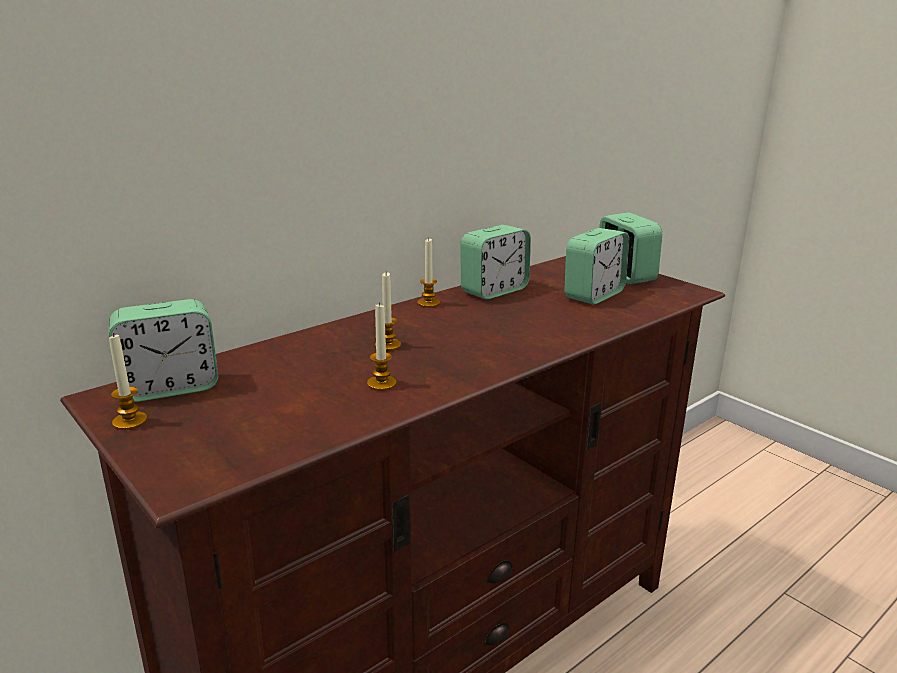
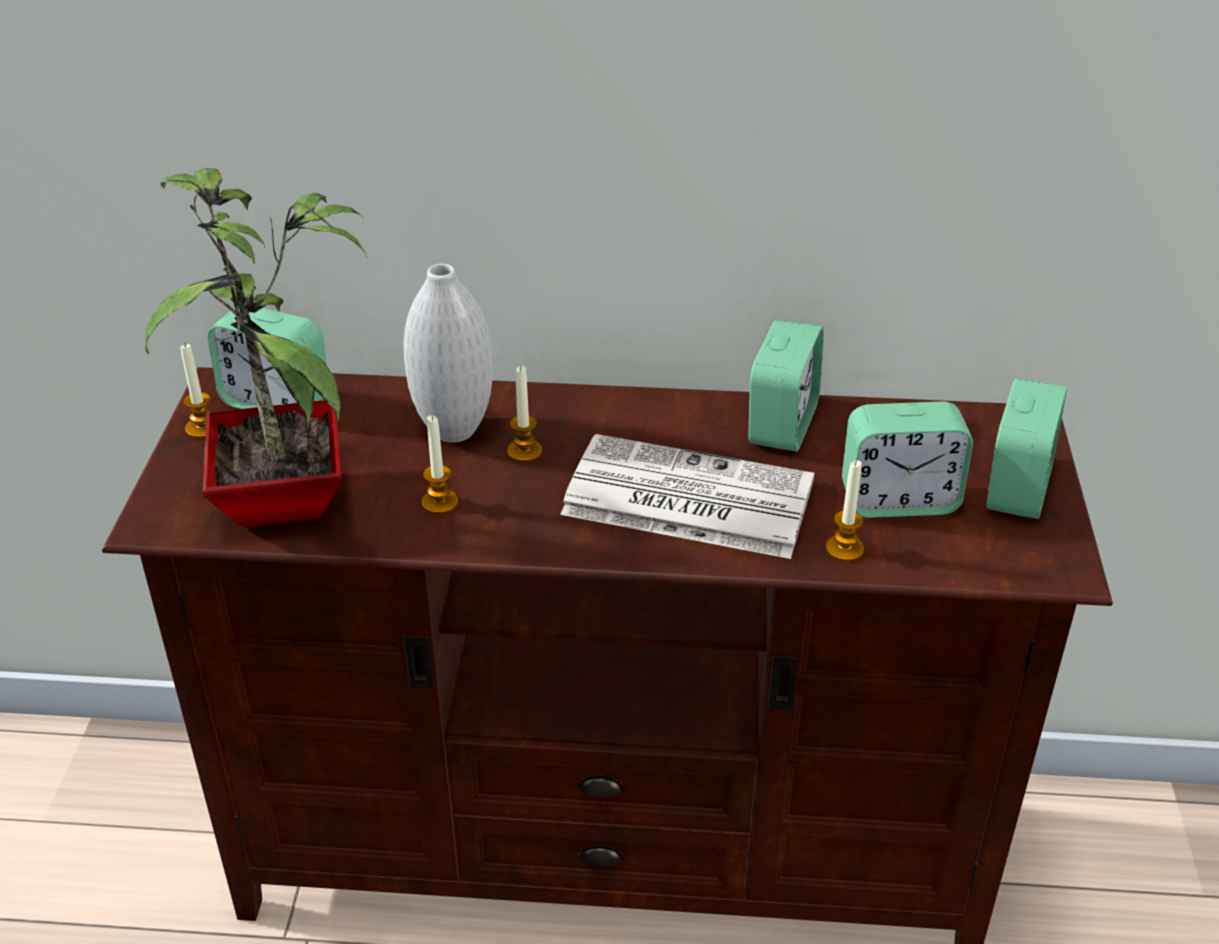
camera: 45 degrees right, 15 degrees up
candle [417,237,440,308] -> candle moved to [826,460,864,562]
alarm clock [460,225,531,299] -> alarm clock turned 75 degrees counterclockwise [748,320,824,451]
none -> potted plant [145,168,367,527]
none -> white vase [404,264,492,443]
none -> newspaper [560,434,814,559]

